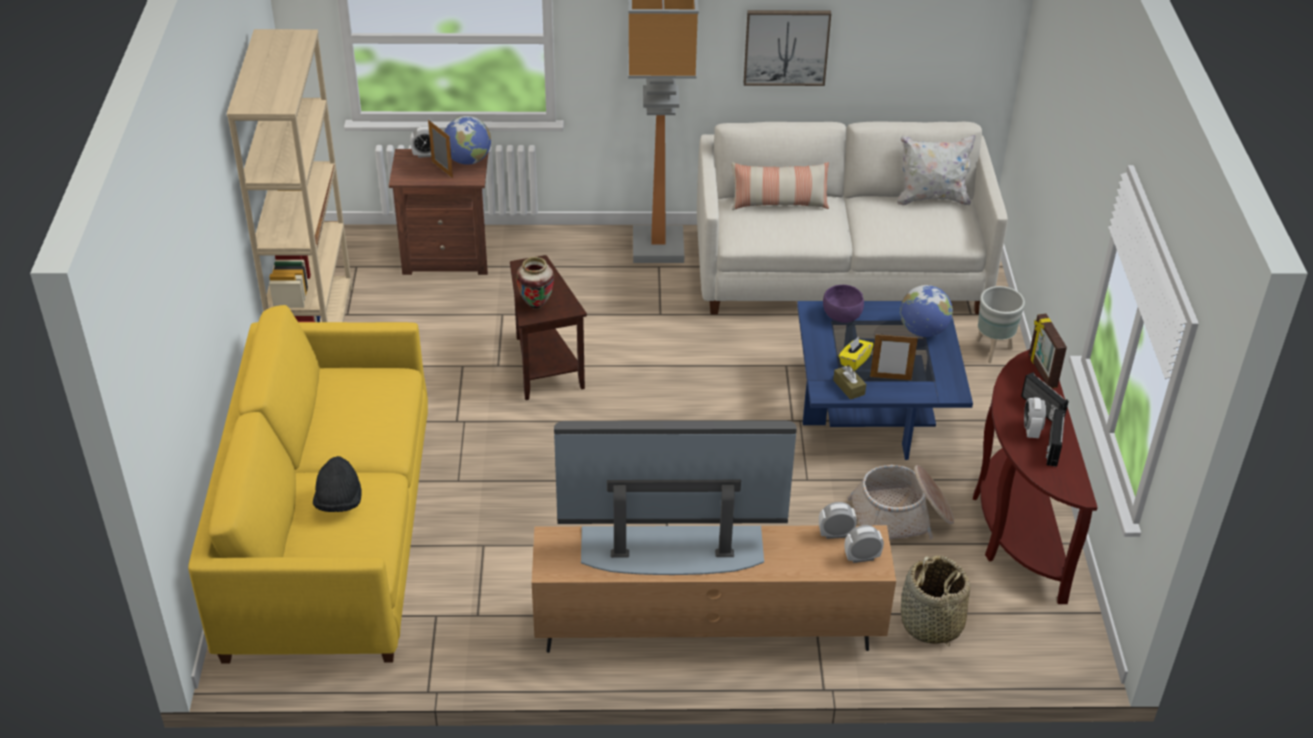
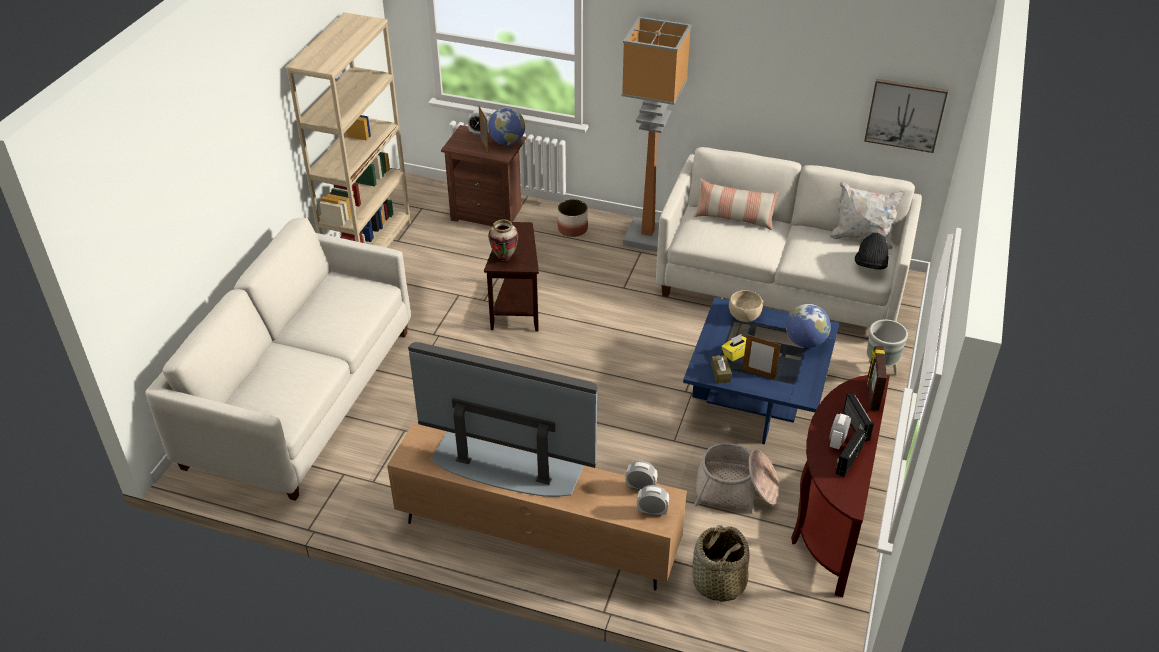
camera: 20 degrees right, 0 degrees up
yellow sofa [188,305,428,663] -> white sofa [145,218,411,501]
black hat [313,456,362,512] -> black hat moved to [855,233,889,269]
picture [744,10,831,86] -> picture moved to [864,79,948,153]
purple bowl [823,285,864,323] -> beige bowl [729,290,763,322]
none -> planter [558,199,588,237]

